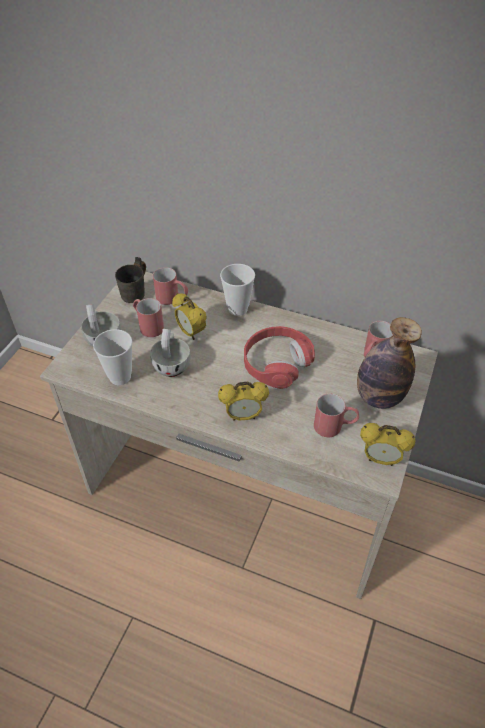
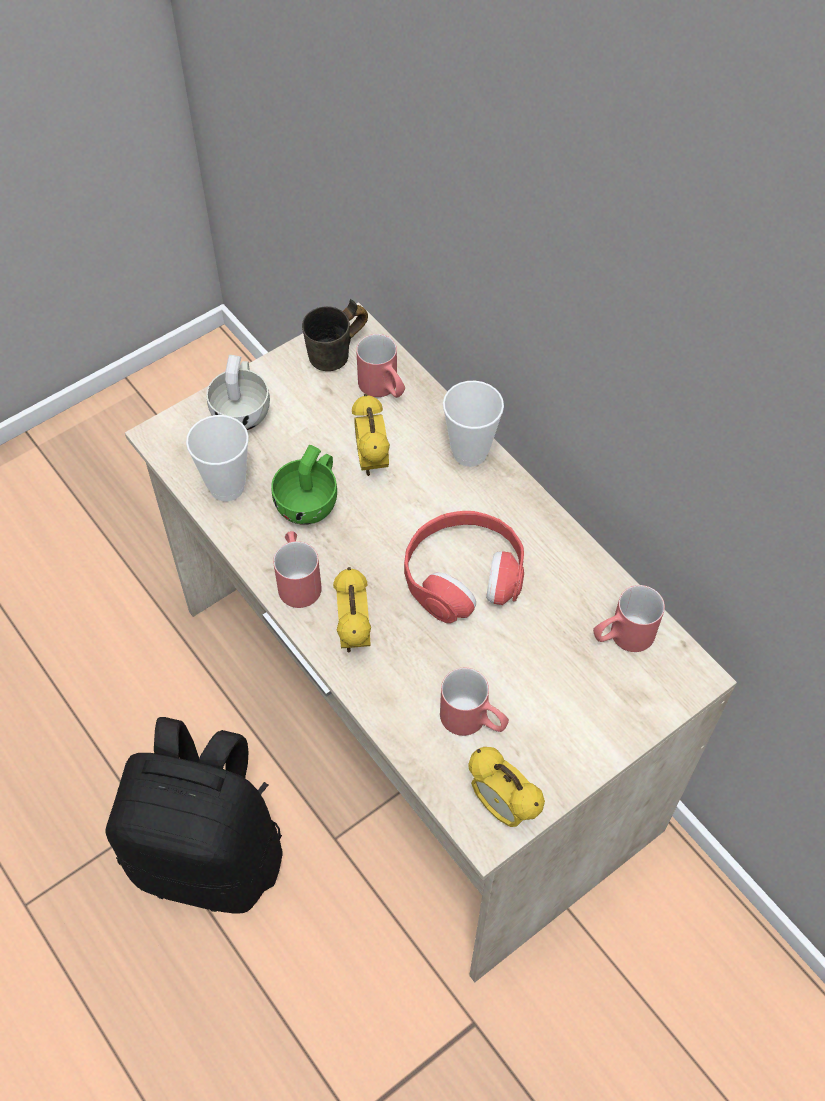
camera: 30 degrees right, 10 degrees up
red mug [133,298,164,337] -> red mug moved to [273,531,322,608]
white cup [150,329,190,377] -> green cup [271,445,337,525]
alarm clock [218,381,269,421] -> alarm clock turned 60 degrees clockwise [333,567,371,652]
bottle [357,317,422,409] -> none
none -> black backpack [105,717,283,913]

